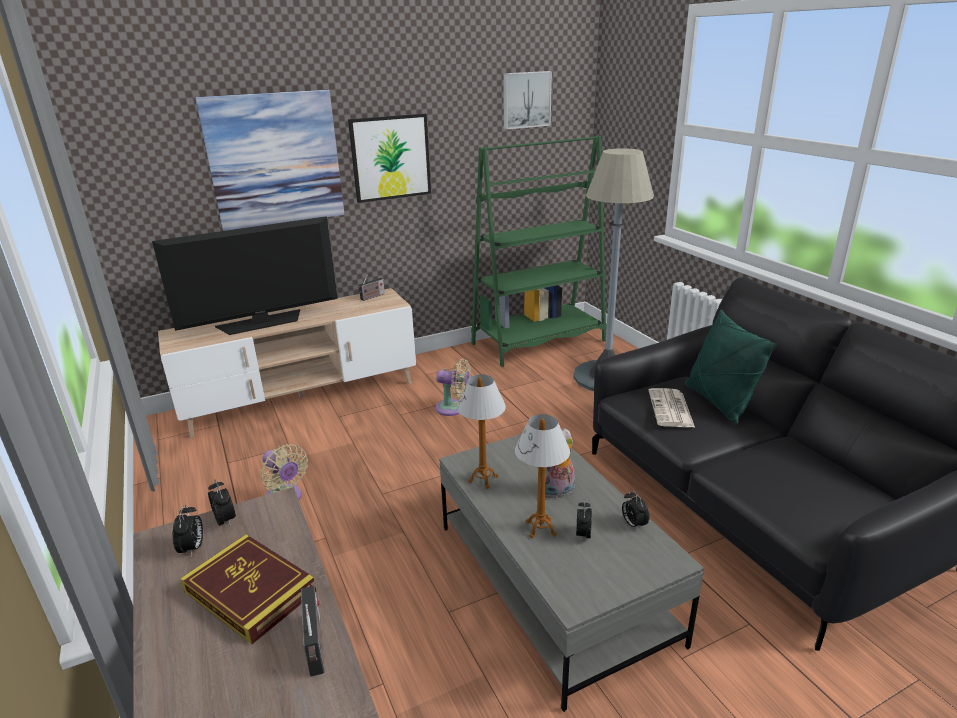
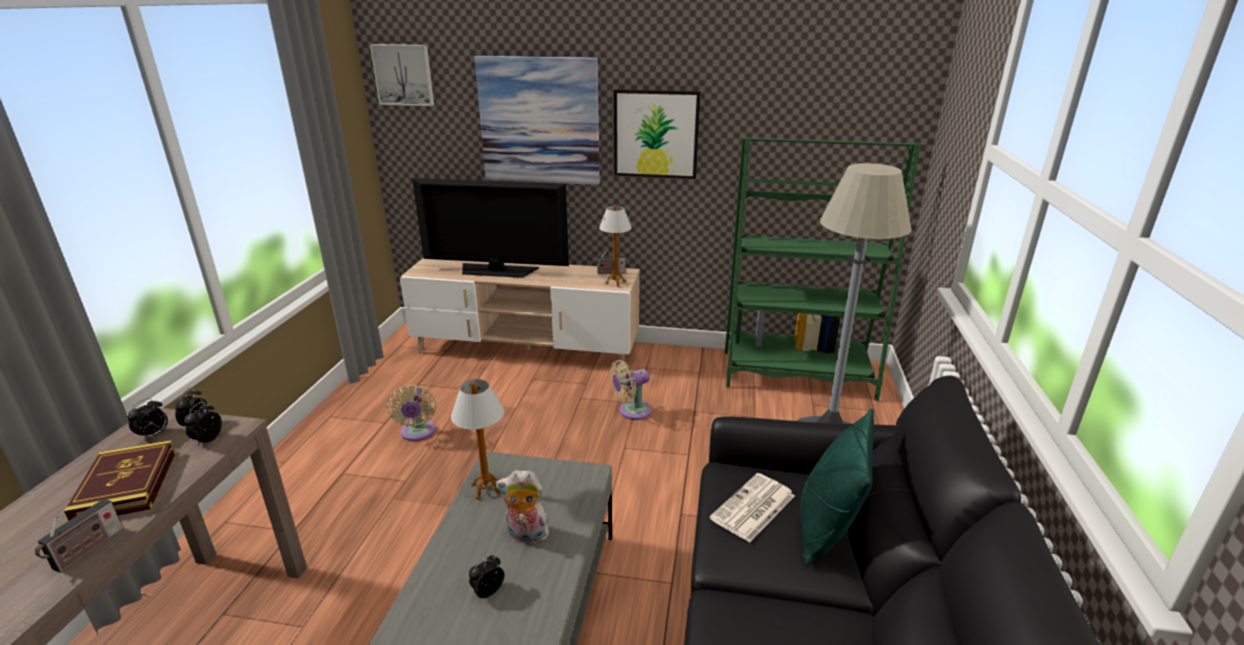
camera: 35 degrees right, 0 degrees up
beige fan [435,359,471,416] -> beige fan turned 105 degrees clockwise [610,360,652,420]
picture [503,71,552,129] -> picture moved to [370,44,434,106]
table lamp [515,414,570,538] -> table lamp moved to [599,205,632,287]
alarm clock [622,491,649,531] -> alarm clock moved to [184,402,222,446]

